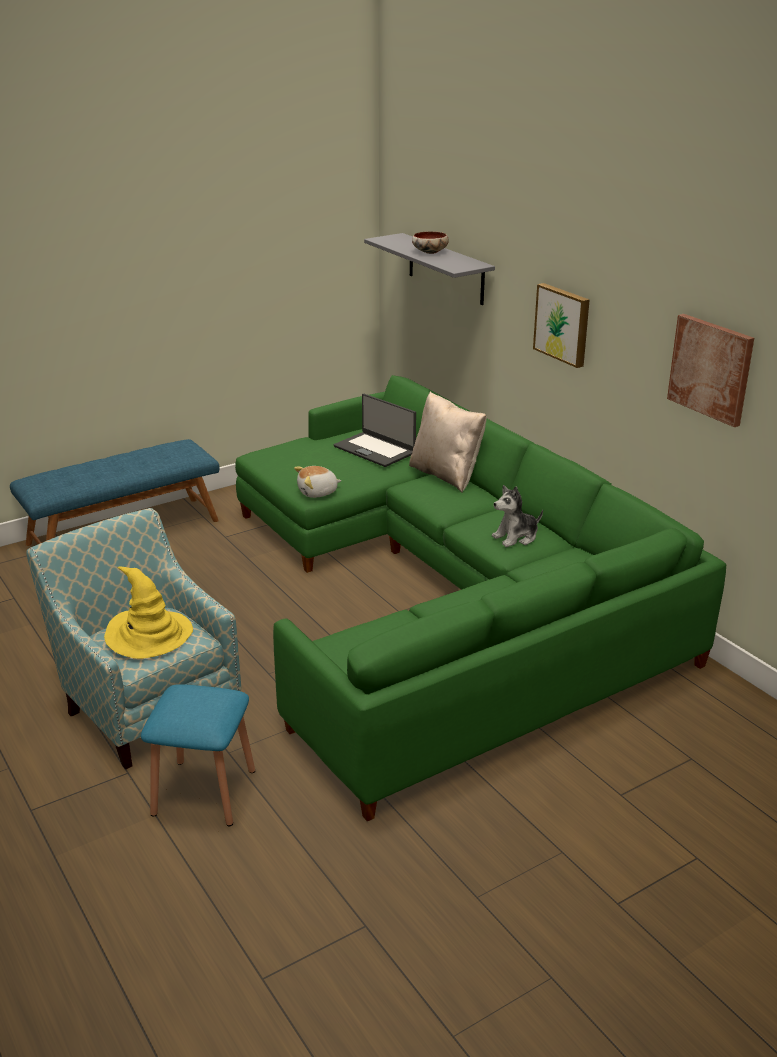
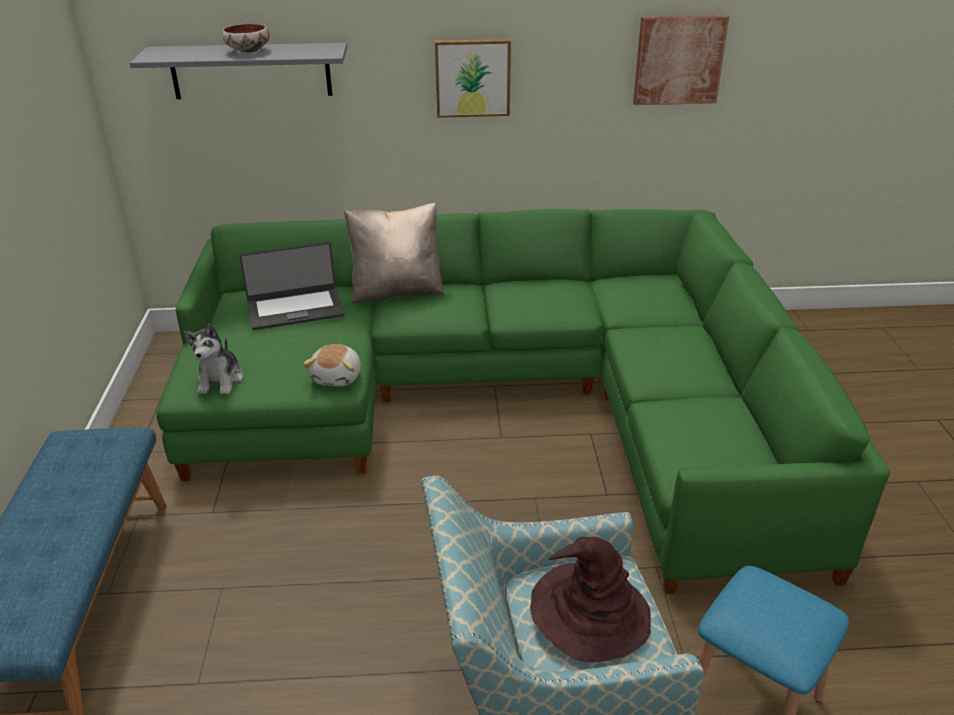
camera: 60 degrees left, 5 degrees up
yellow hat [104,567,193,659] -> brown hat [530,537,651,662]
plush toy [492,485,543,547] -> plush toy moved to [184,323,243,394]

